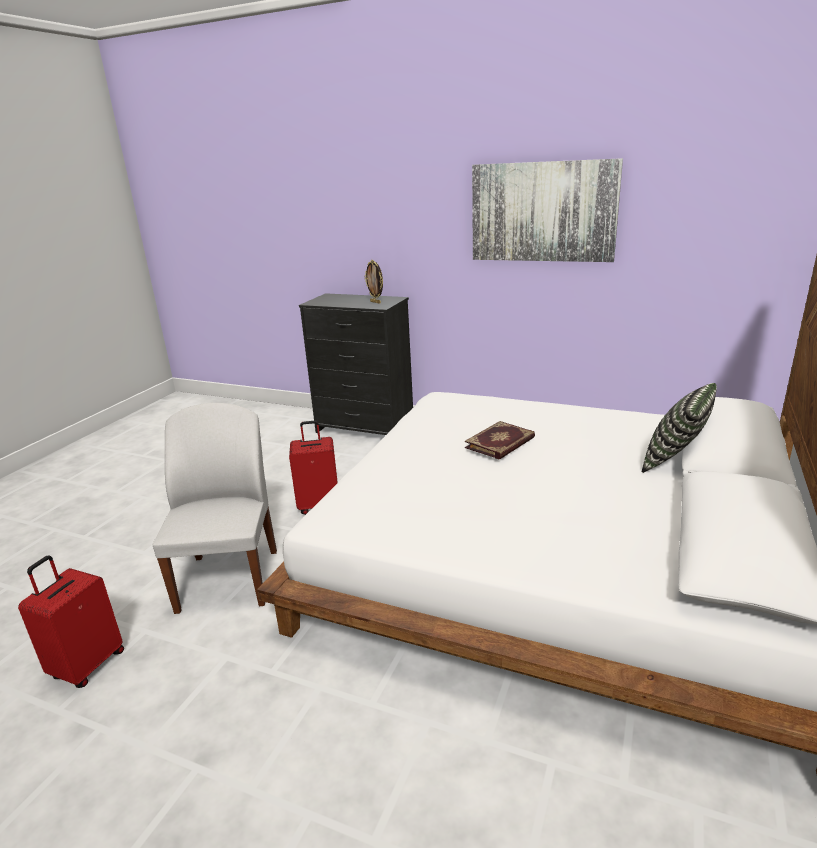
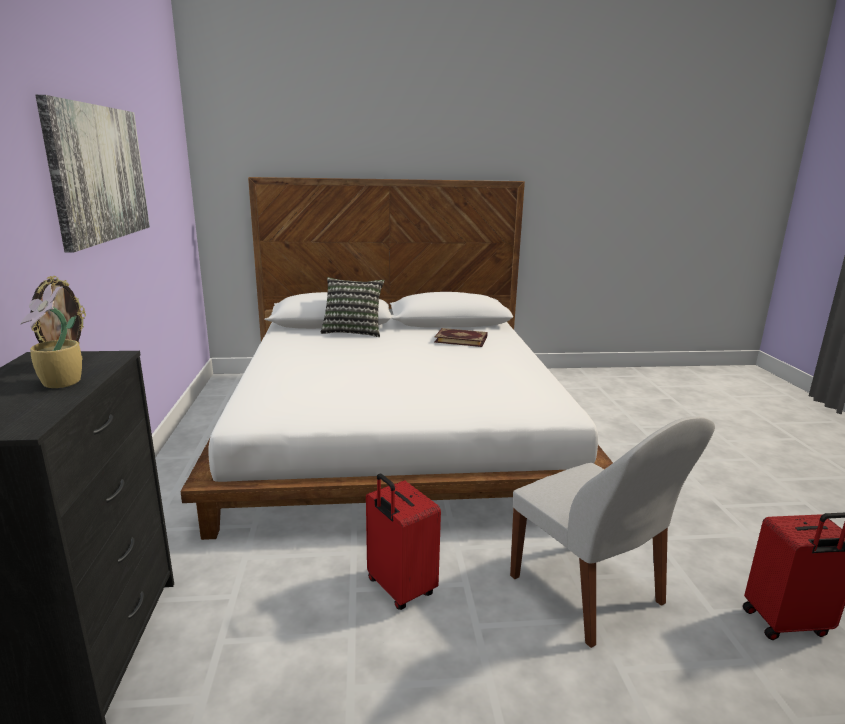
camera: 120 degrees left, 5 degrees down
white chair [153,403,277,614] -> white chair turned 90 degrees counterclockwise [510,416,715,648]
book [465,421,535,459] -> book moved to [434,328,487,347]
none -> potted plant [21,284,82,388]

